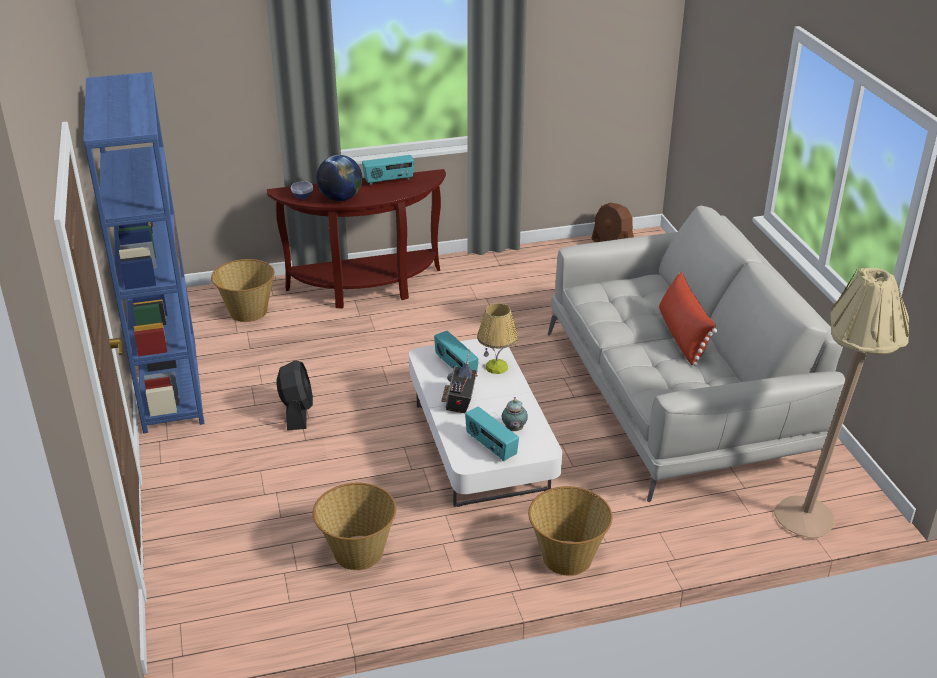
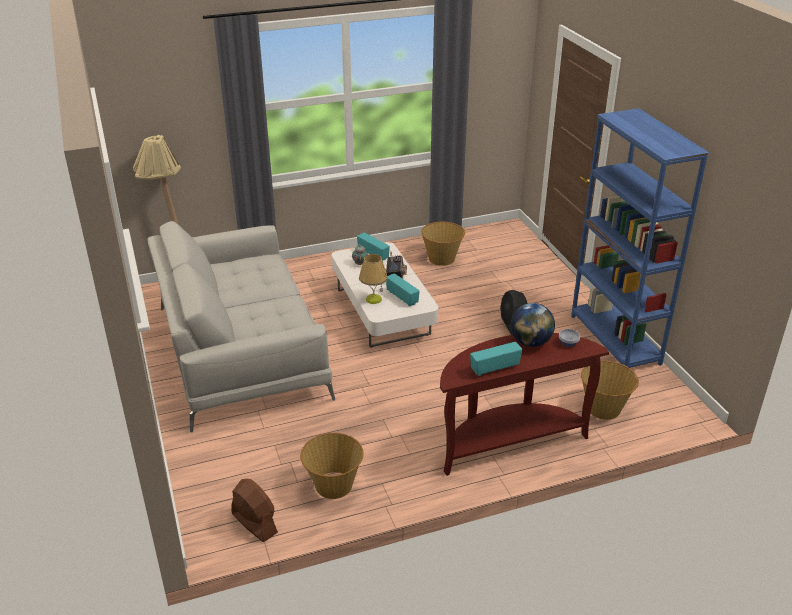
camera: 175 degrees right, 0 degrees up
basket [528,486,613,576] -> basket moved to [300,433,364,499]
red pillow [659,271,717,366] -> none

